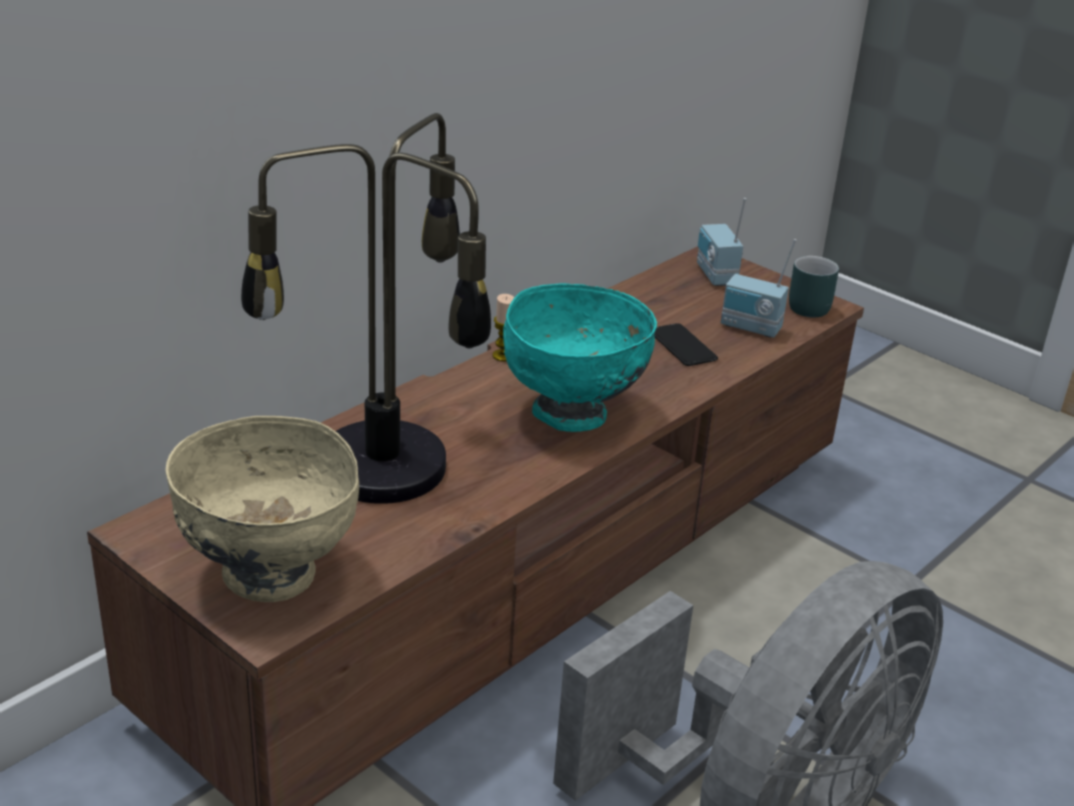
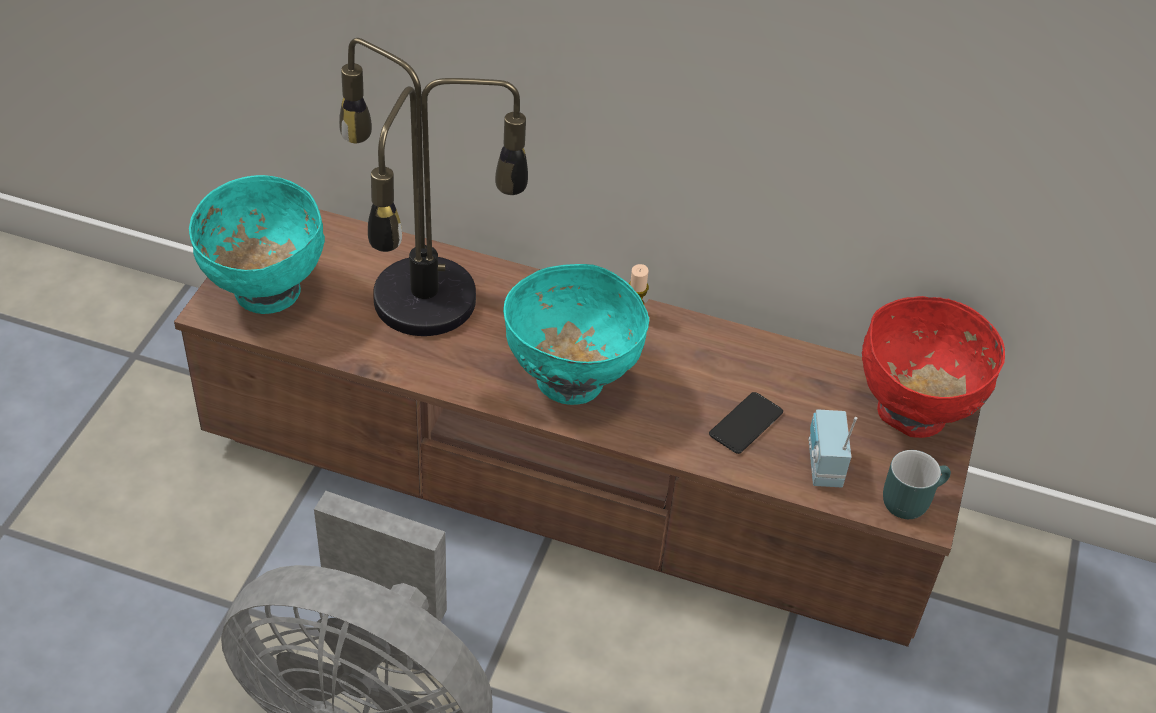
camera: 65 degrees right, 15 degrees up
beige bowl [165,416,359,602] -> turquoise bowl [189,175,325,314]
radio [697,198,746,286] -> red bowl [862,296,1005,438]

